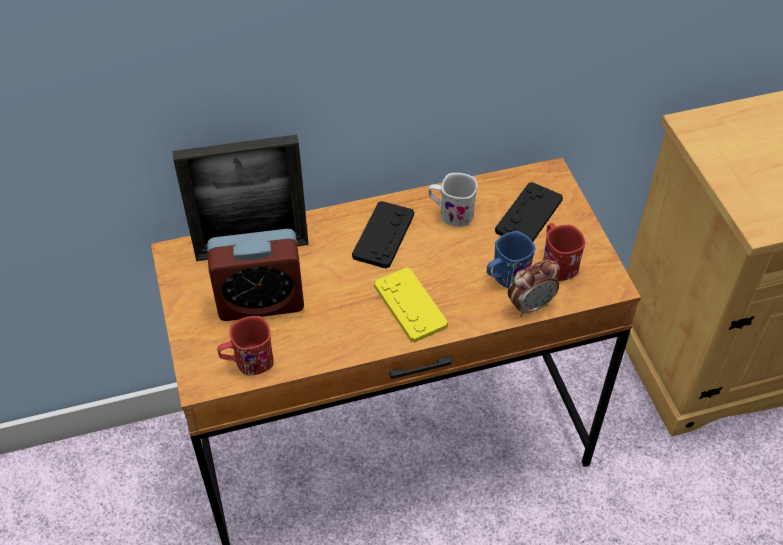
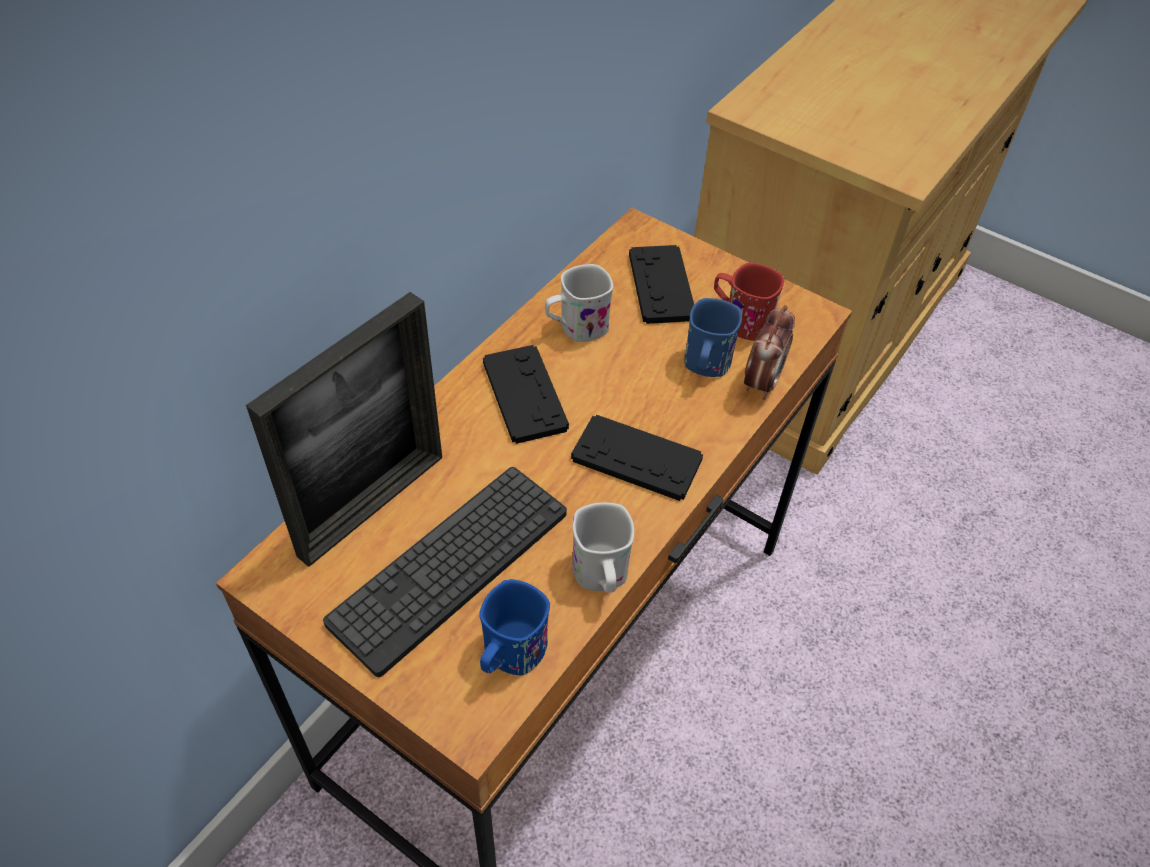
camera: 40 degrees left, 0 degrees up
alarm clock [207,229,304,321] -> keyboard [323,467,567,677]
red mug [217,316,274,375] -> blue mug [479,579,550,676]
yellow game controller [374,267,448,343] -> black game controller [571,415,703,501]
none -> white mug [572,502,635,593]

